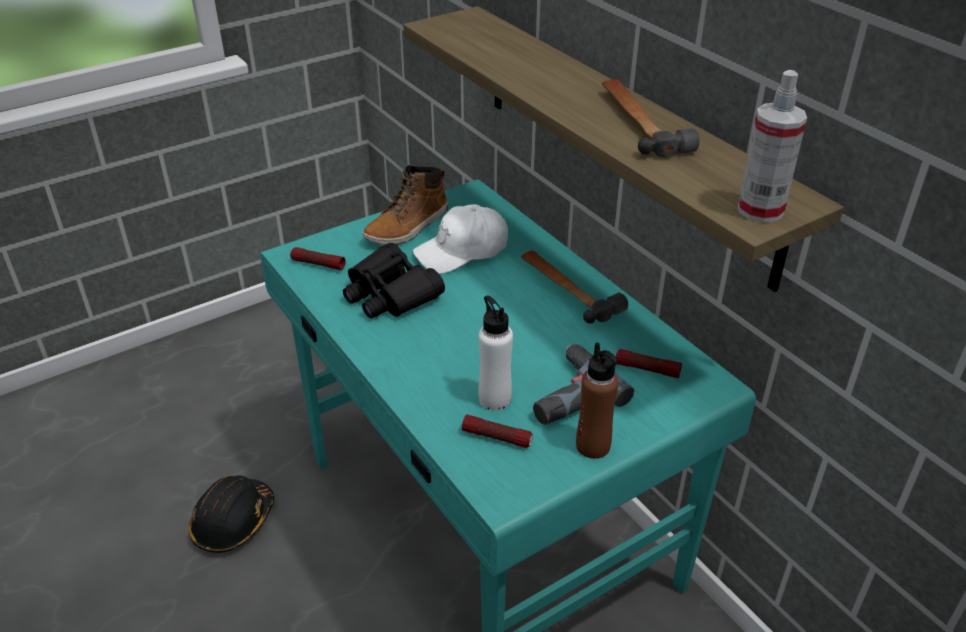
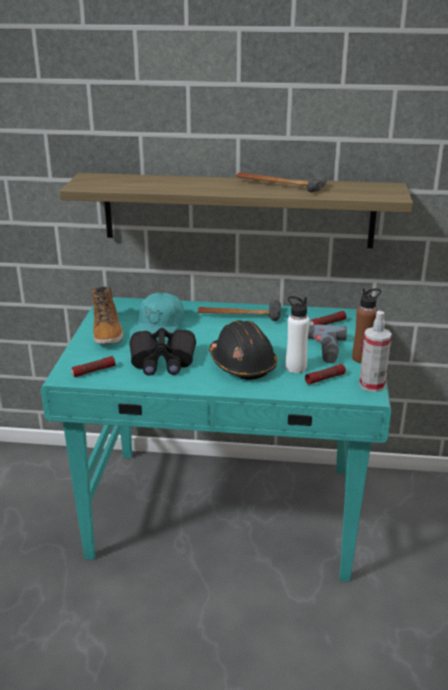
camera: 50 degrees left, 10 degrees down
black hard hat [189,475,274,553] -> black hard hat moved to [209,320,277,380]
white cap [413,204,508,274] -> turquoise cap [133,293,184,342]
spray bottle [738,70,807,223] -> spray bottle moved to [359,311,392,392]

